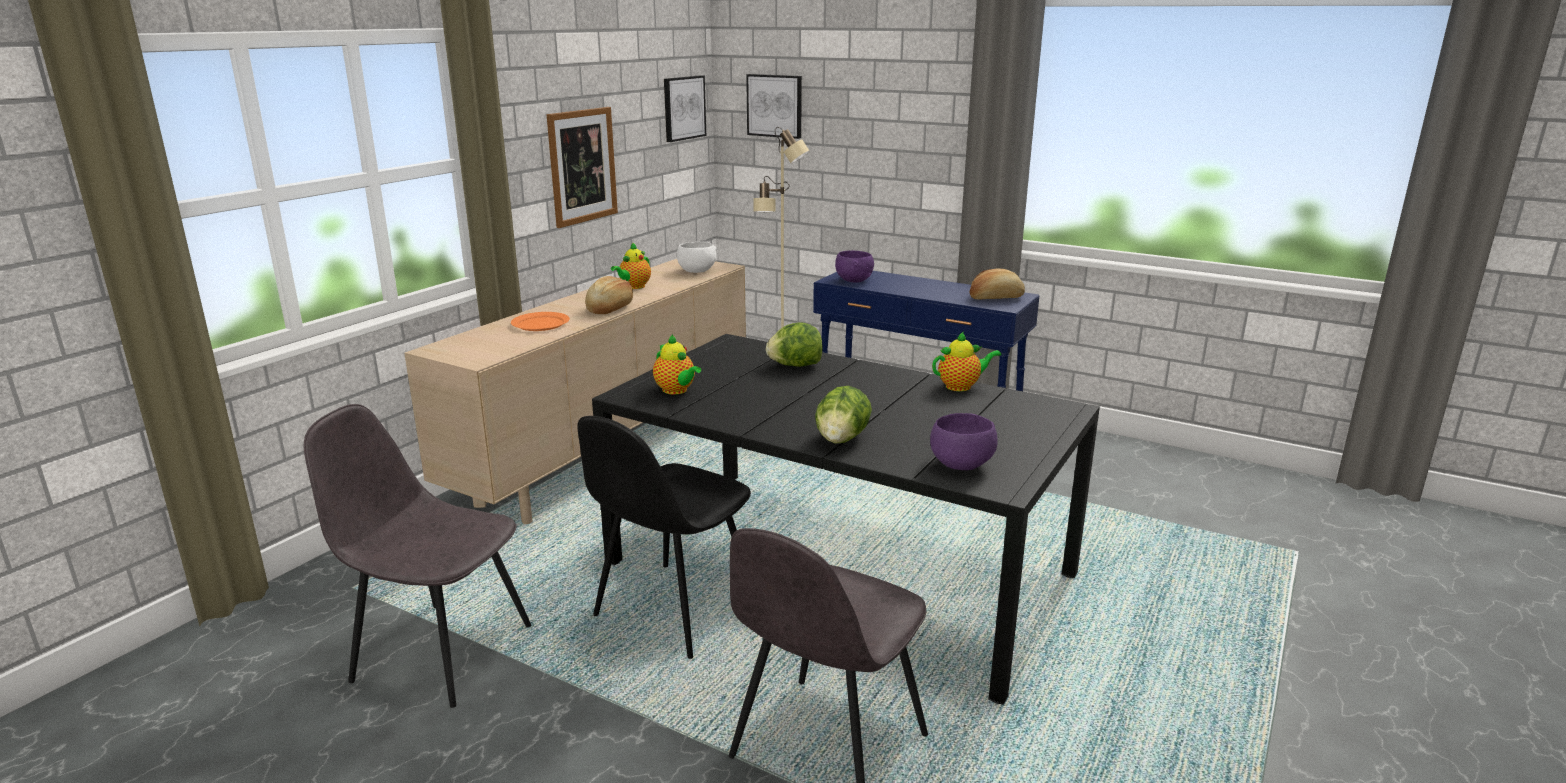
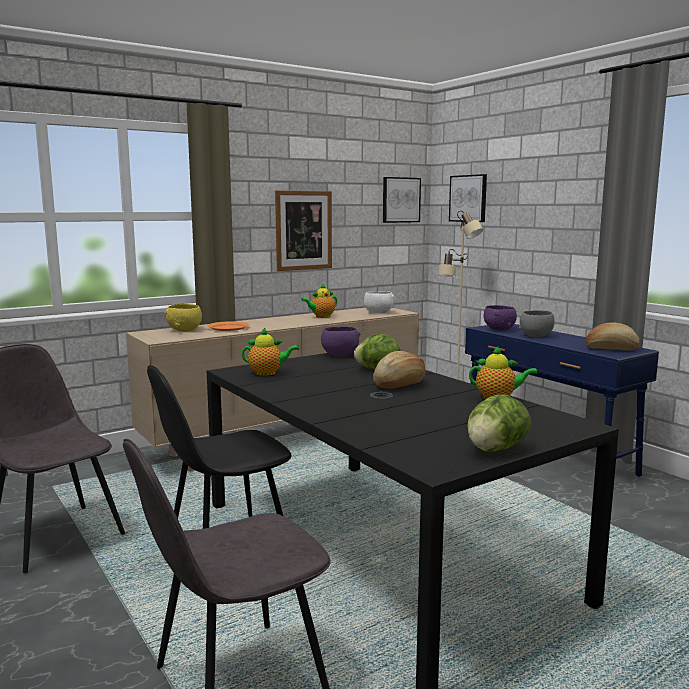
camera: 25 degrees right, 10 degrees down
bread [585,276,633,314] -> bread moved to [373,351,425,389]
teapot [653,335,701,395] -> teapot turned 75 degrees counterclockwise [241,327,299,376]
lettuce [815,386,872,444] -> lettuce moved to [467,394,531,452]
purple bowl [930,413,997,470] -> purple bowl moved to [321,326,361,356]
none -> yellow bowl [165,304,202,332]
none -> grey bowl [519,310,555,337]

